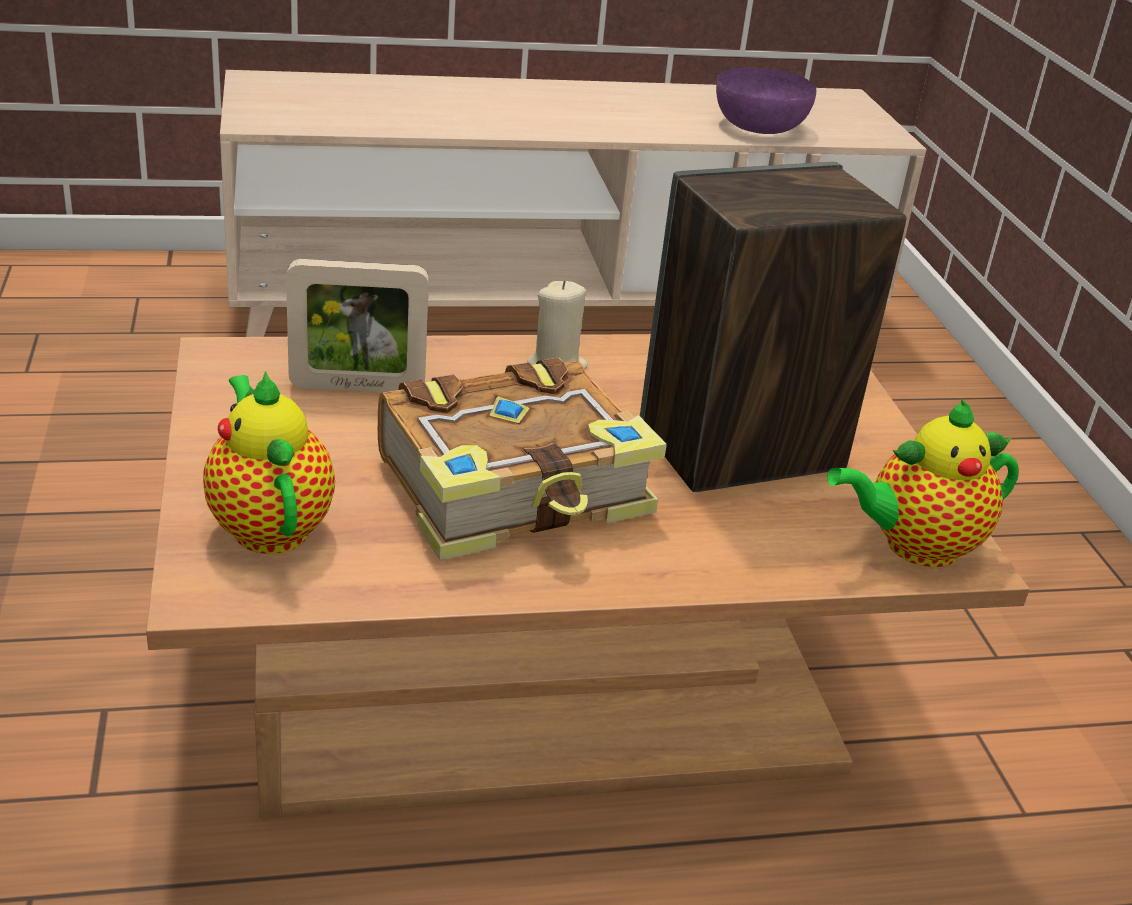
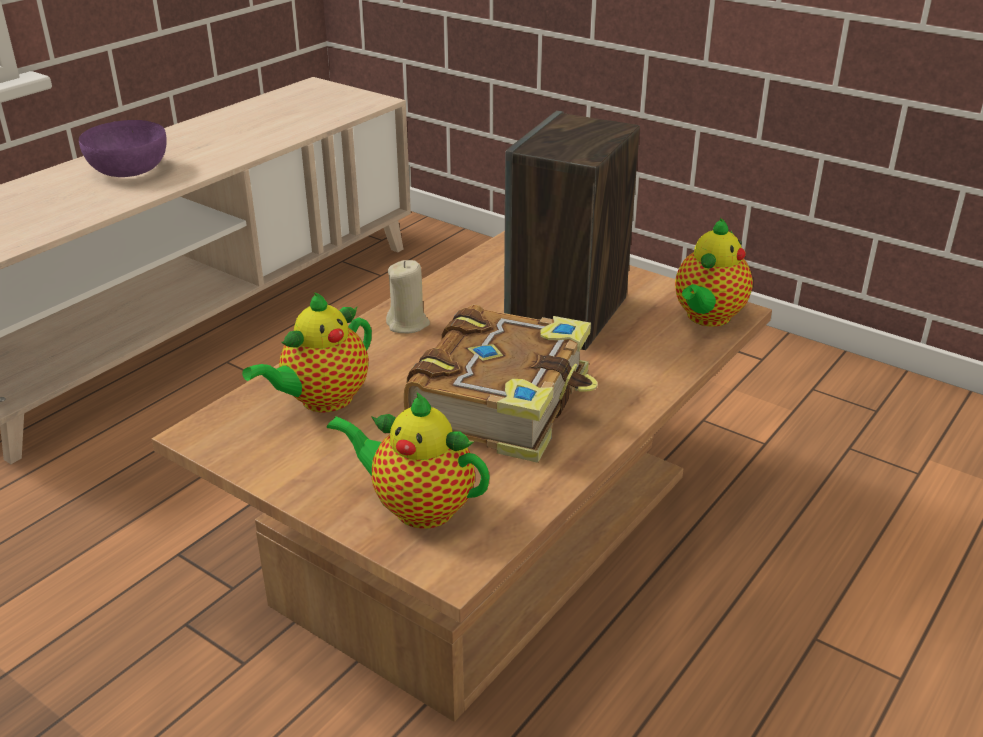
camera: 40 degrees left, 0 degrees up
picture frame [286,259,429,392] -> teapot [242,292,372,412]
purple bowl [716,67,817,134] -> purple bowl moved to [79,120,167,177]

